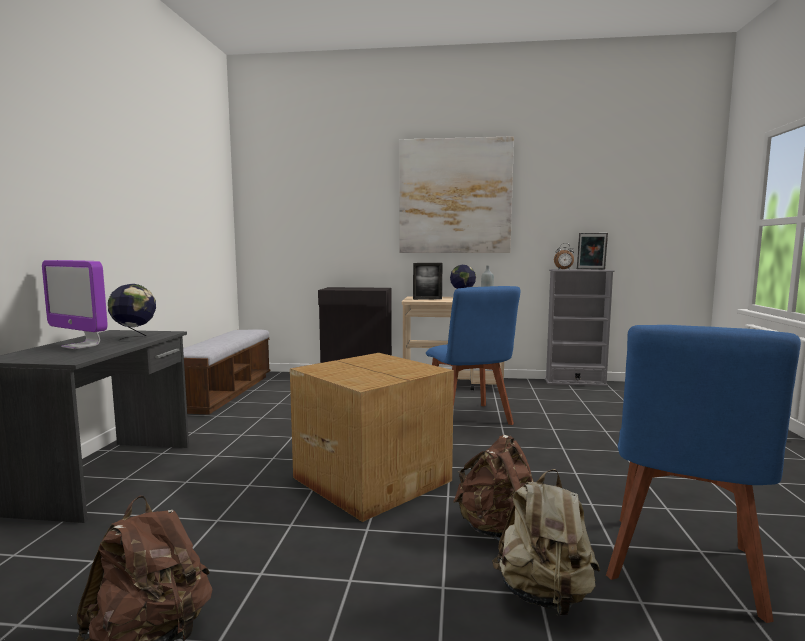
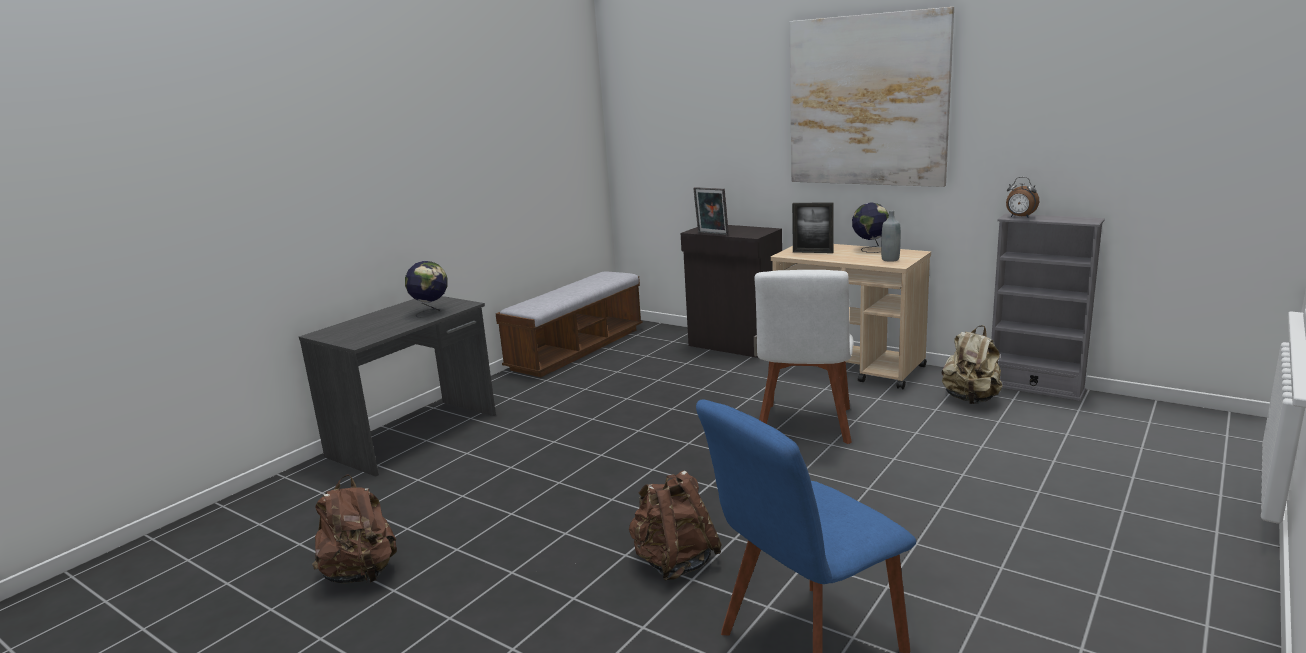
camera: 30 degrees right, 10 degrees up
monitor [42,260,108,349] -> none
cardboard box [290,353,454,522] -> none
blue chair [426,286,521,425] -> white chair [754,270,854,444]
beige backpack [492,469,600,615] -> beige backpack moved to [942,325,1003,404]
picture frame [577,233,608,269] -> picture frame moved to [693,187,729,235]

